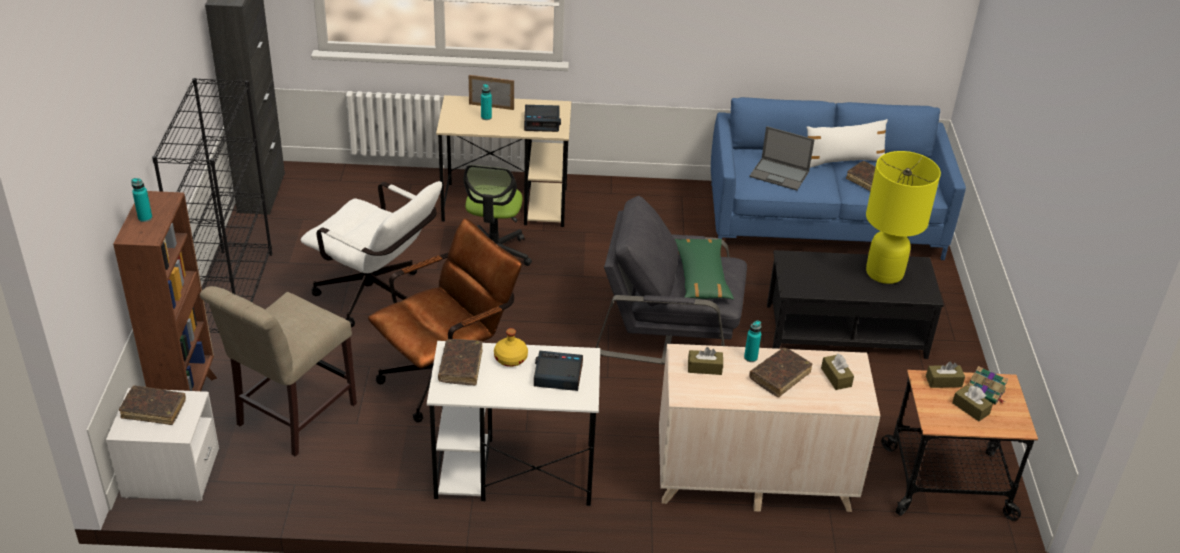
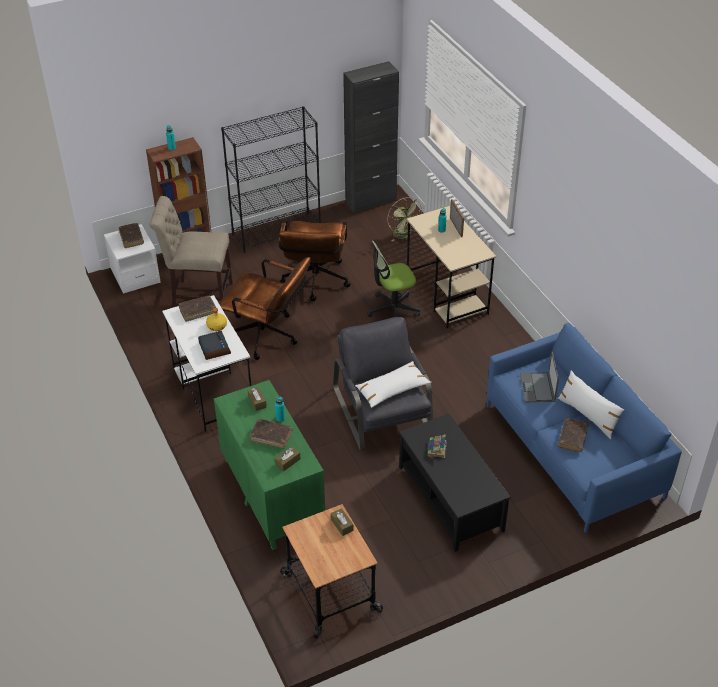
camera: 65 degrees right, 5 degrees up
white office chair [301,181,442,327] -> brown office chair [279,219,351,301]
alarm clock [524,105,561,132] -> none
beige dresser [659,344,880,512] -> green dresser [214,380,325,550]
green pillow [675,239,734,299] -> white pillow [355,361,431,408]
yellow table lamp [866,151,941,284] -> none
brown tissue box [952,385,993,421] -> none
book [967,366,1009,405] -> book moved to [427,434,447,459]
none -> green fan [387,197,424,242]

